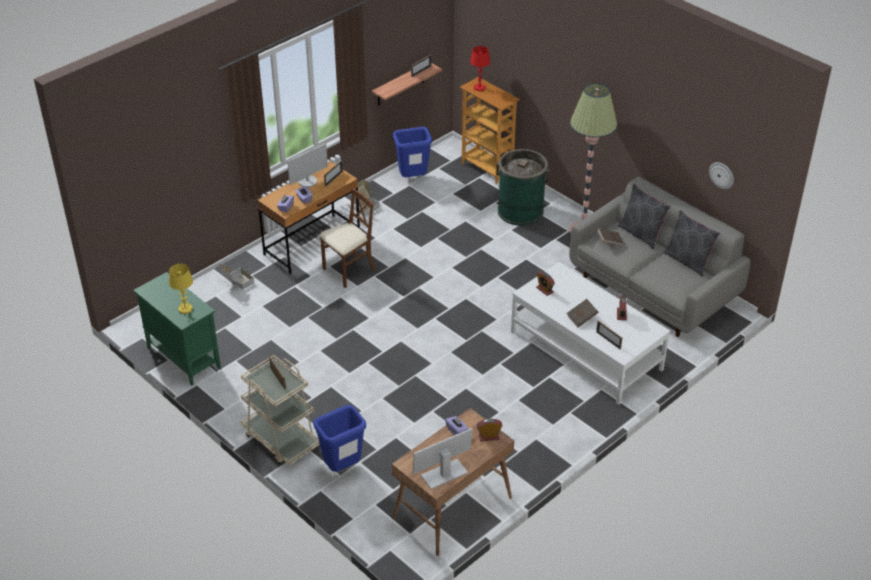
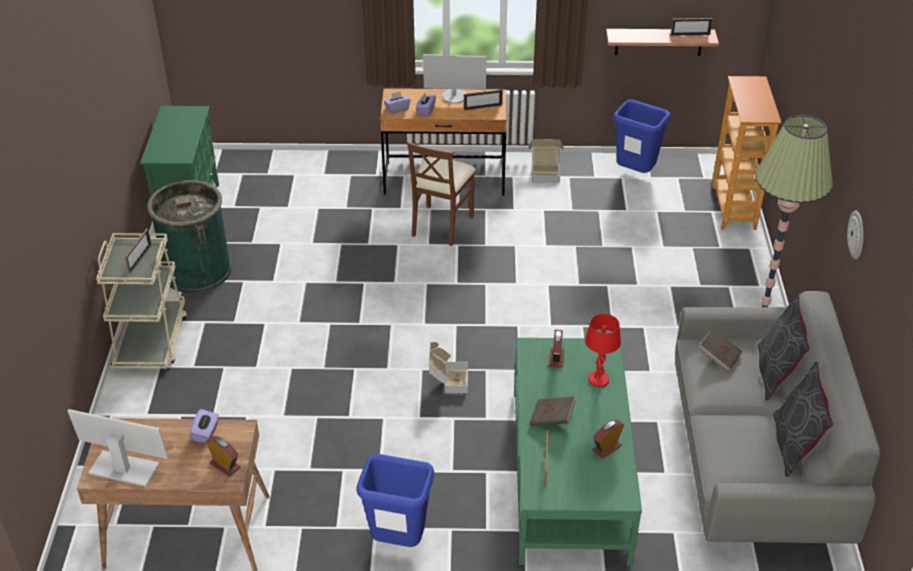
camera: 45 degrees right, 0 degrees up
yellow table lamp [169,264,193,314] -> none
cardboard box [219,264,254,290] -> cardboard box moved to [429,342,468,393]
blue trash can [313,405,366,472] -> blue trash can moved to [357,454,434,547]
brown chair [319,188,375,288] -> brown chair turned 105 degrees clockwise [407,142,476,246]
red table lamp [470,46,490,91] -> red table lamp moved to [585,314,621,387]
green trash can [496,149,550,226] -> green trash can moved to [147,180,231,293]
white coffee table [511,262,670,405] -> green coffee table [514,338,642,566]
wall clock [709,162,734,189] -> wall clock moved to [847,210,864,259]

